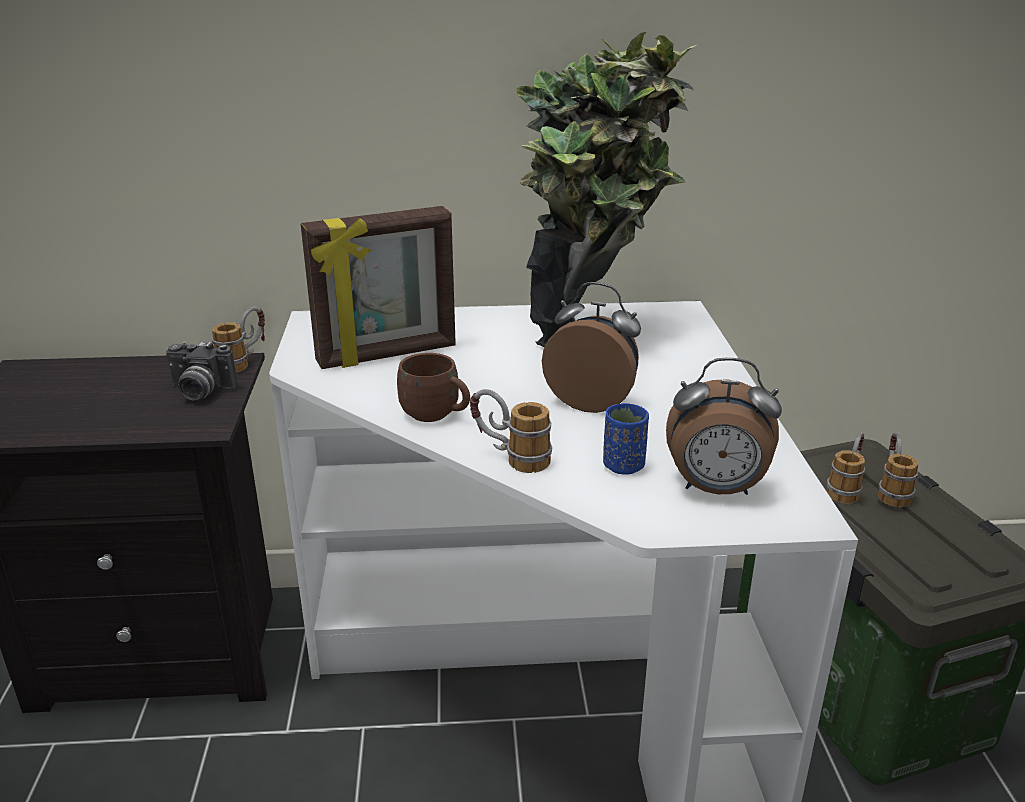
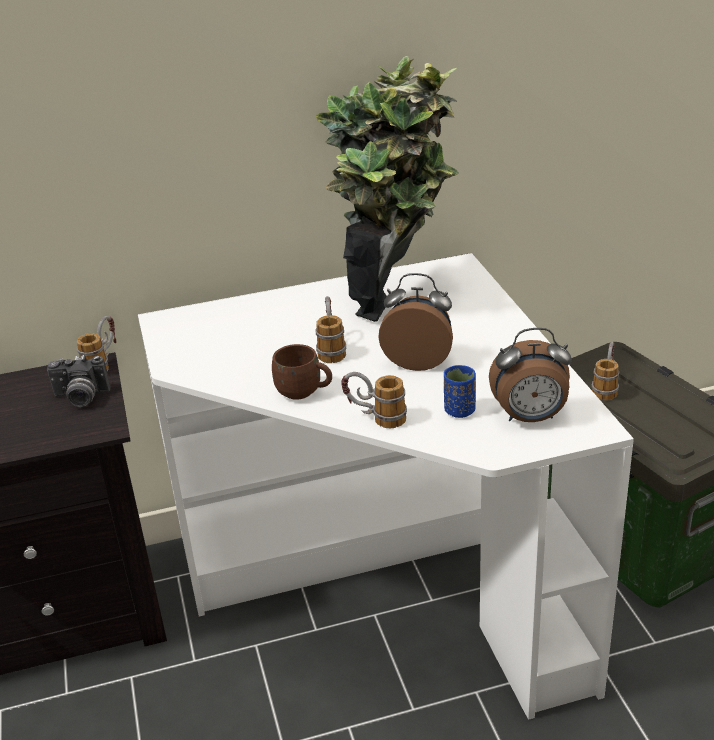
camera: 10 degrees left, 5 degrees up
picture frame [301,206,456,369] -> none
mug [878,432,919,507] -> mug moved to [315,296,346,363]

